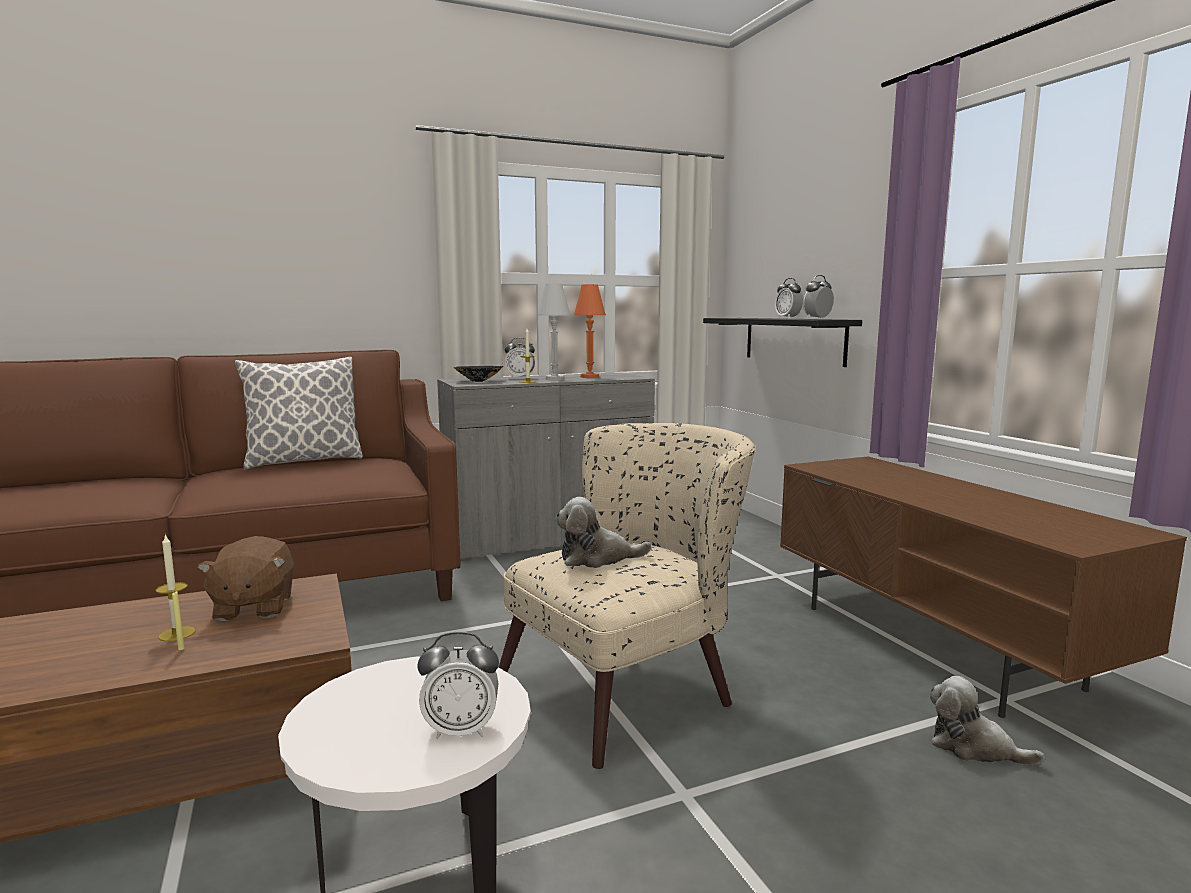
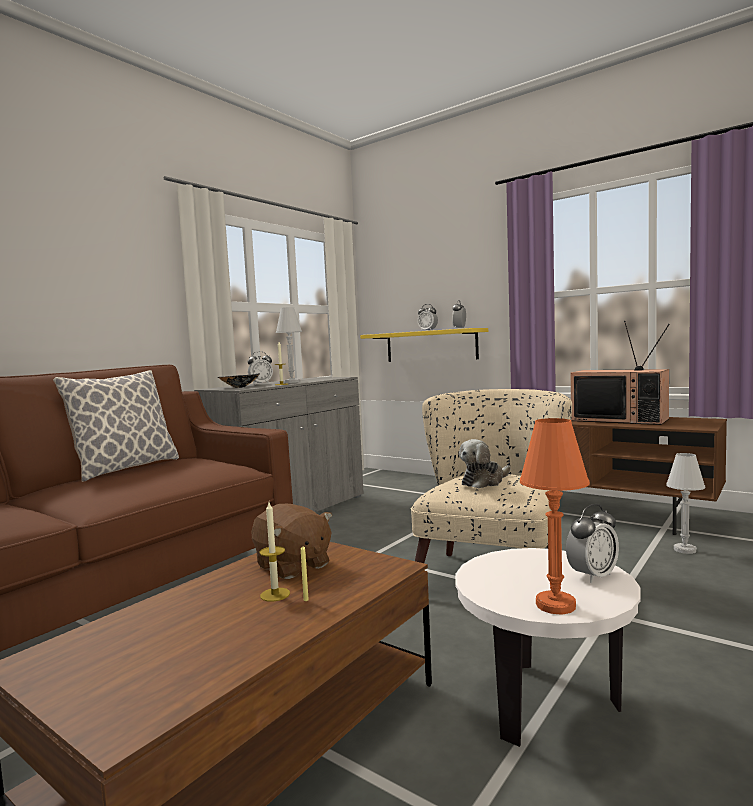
camera: 30 degrees left, 5 degrees down
orange table lamp [574,284,606,378] -> orange table lamp moved to [520,418,590,615]
black shelf [703,318,862,367] -> yellow shelf [360,328,488,362]
plush toy [930,676,1045,765] -> white table lamp [666,453,706,554]
none -> television [571,321,670,425]

